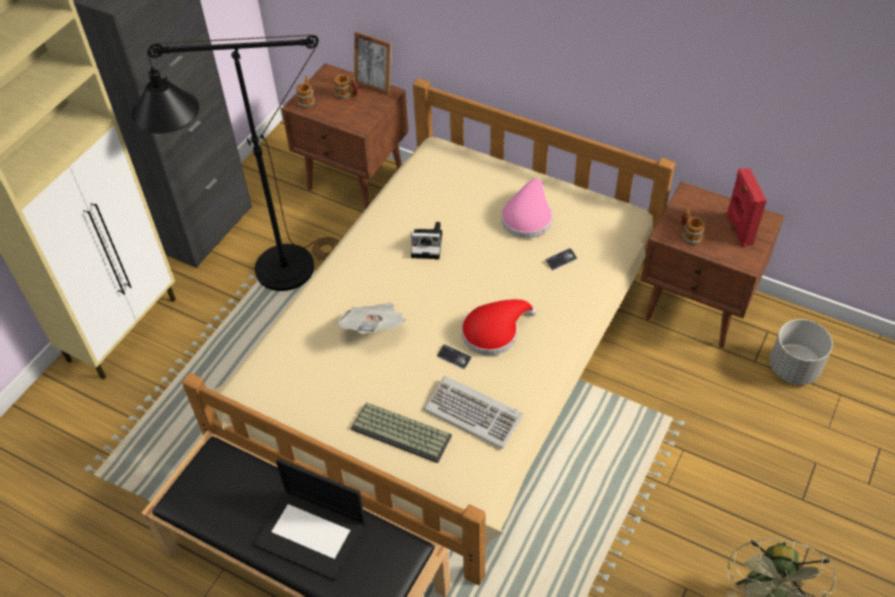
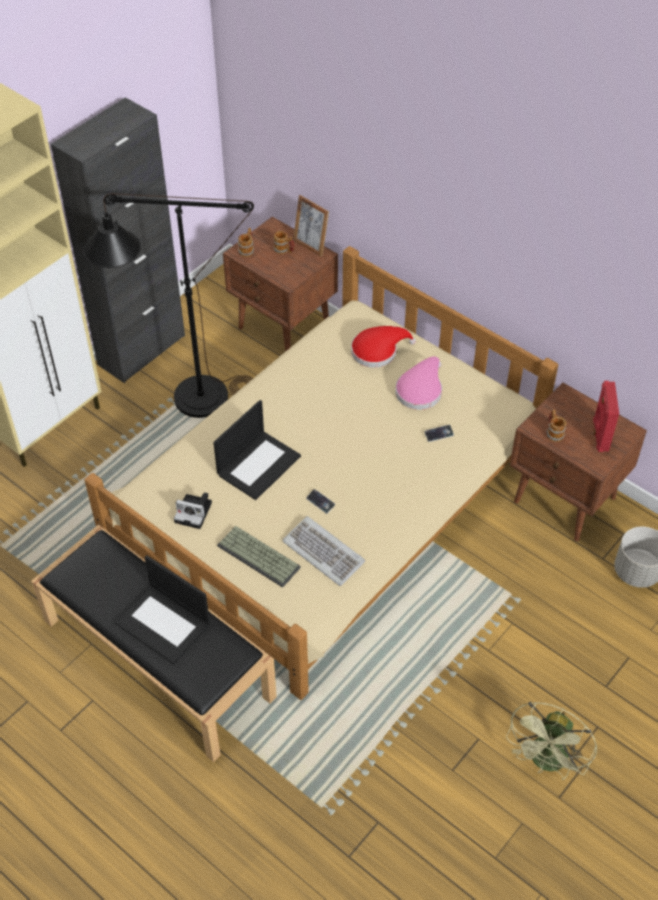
camera: 10 degrees right, 0 degrees up
newspaper [337,302,406,334] -> laptop [213,400,301,500]
camera [411,222,442,259] -> camera moved to [174,492,212,529]
red hat [462,299,537,356] -> red hat moved to [351,326,416,368]

